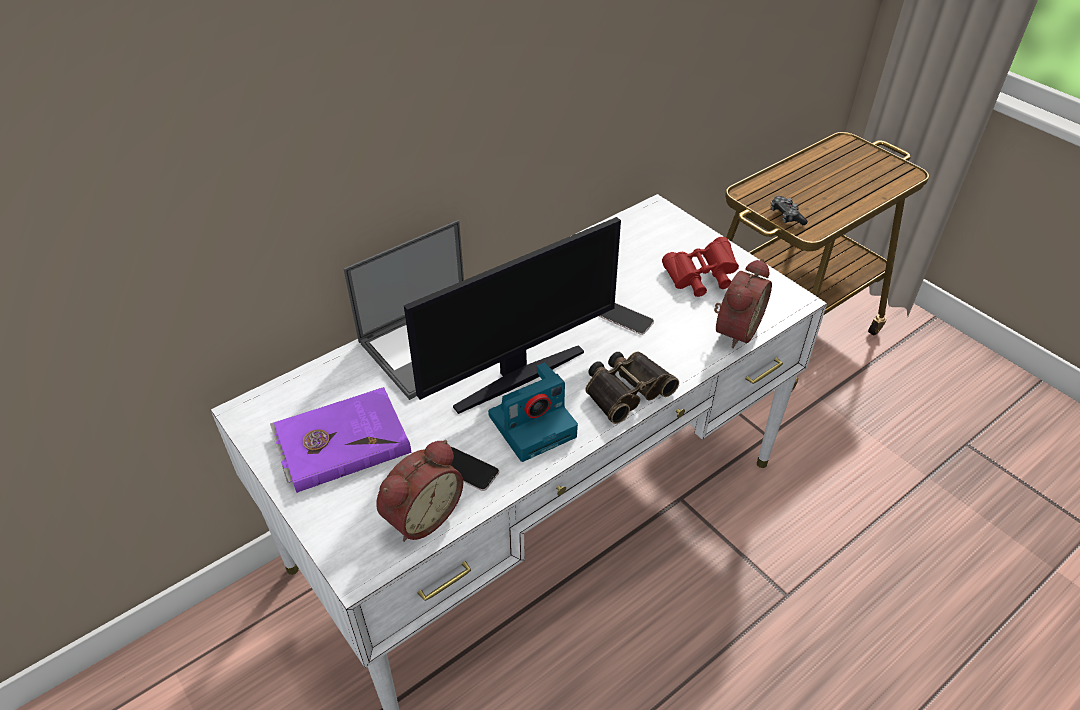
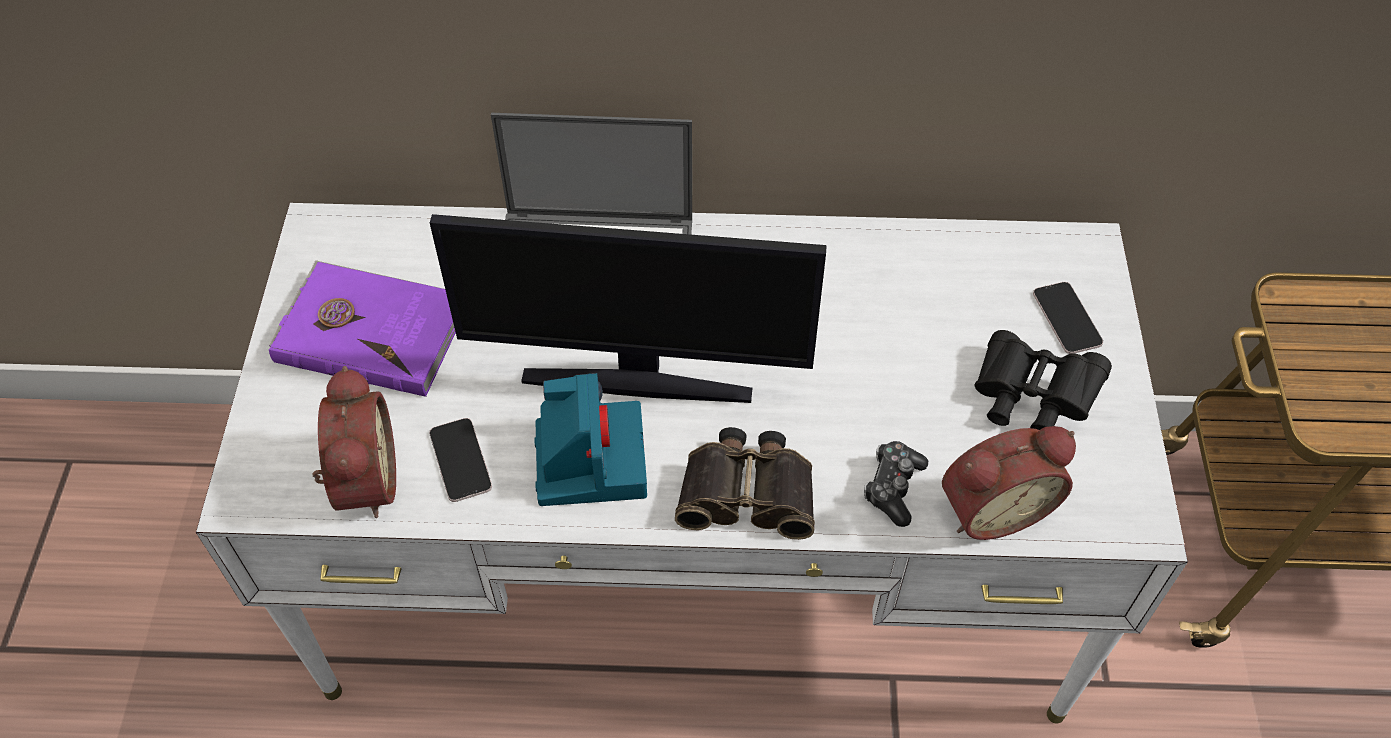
camera: 40 degrees right, 10 degrees up
alarm clock [376,440,463,542] -> alarm clock turned 90 degrees counterclockwise [312,366,396,518]
camera [488,362,578,462] -> camera turned 105 degrees counterclockwise [535,373,647,506]
phone [599,303,654,335] -> phone moved to [1033,282,1103,354]
red binoculars [662,237,739,297] -> black binoculars [975,330,1112,430]
game controller [770,196,808,225] -> game controller moved to [864,441,928,527]

